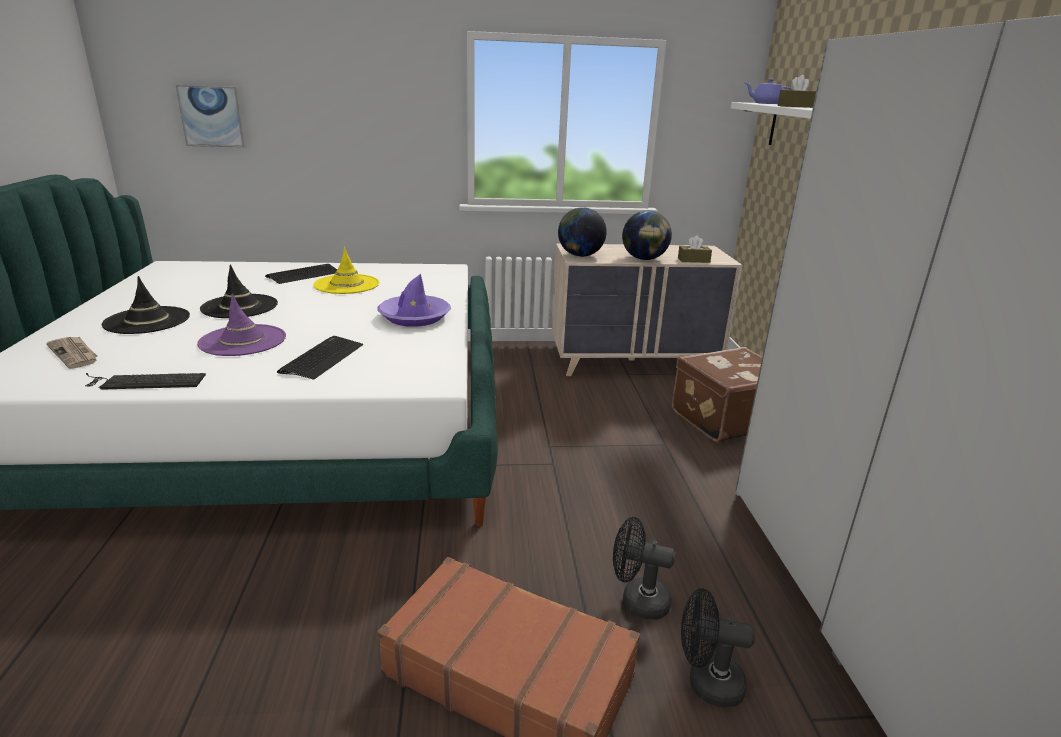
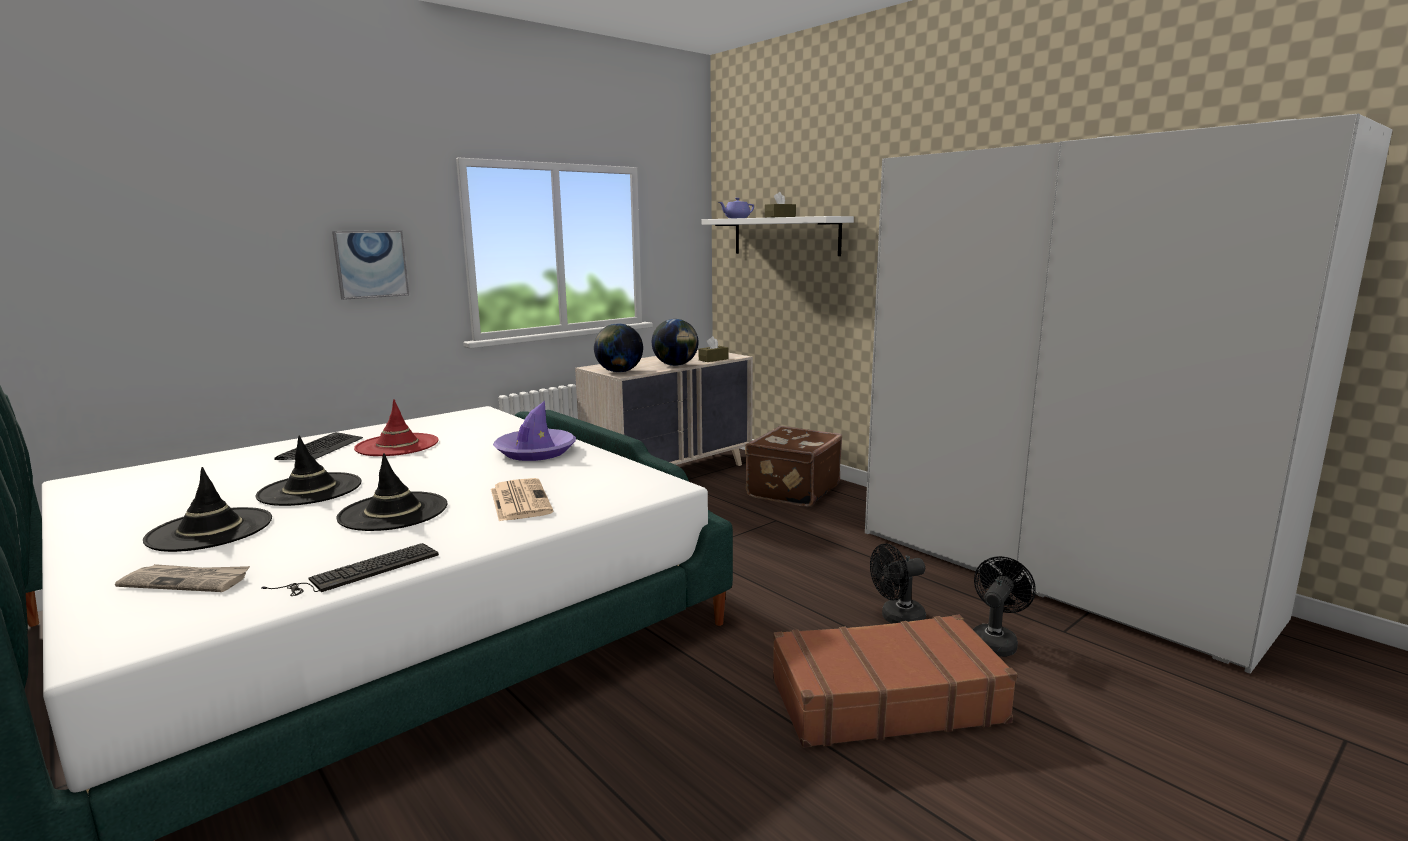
camera: 35 degrees left, 10 degrees down
picture [176,85,245,148] -> picture moved to [332,231,409,300]
purple hat [197,294,286,356] -> black hat [336,453,448,531]
keyboard [277,336,363,380] -> newspaper [491,478,553,521]
yellow hat [313,247,379,294] -> red hat [354,399,438,456]
black fan [681,588,755,707] -> black fan turned 150 degrees clockwise [973,556,1036,657]

